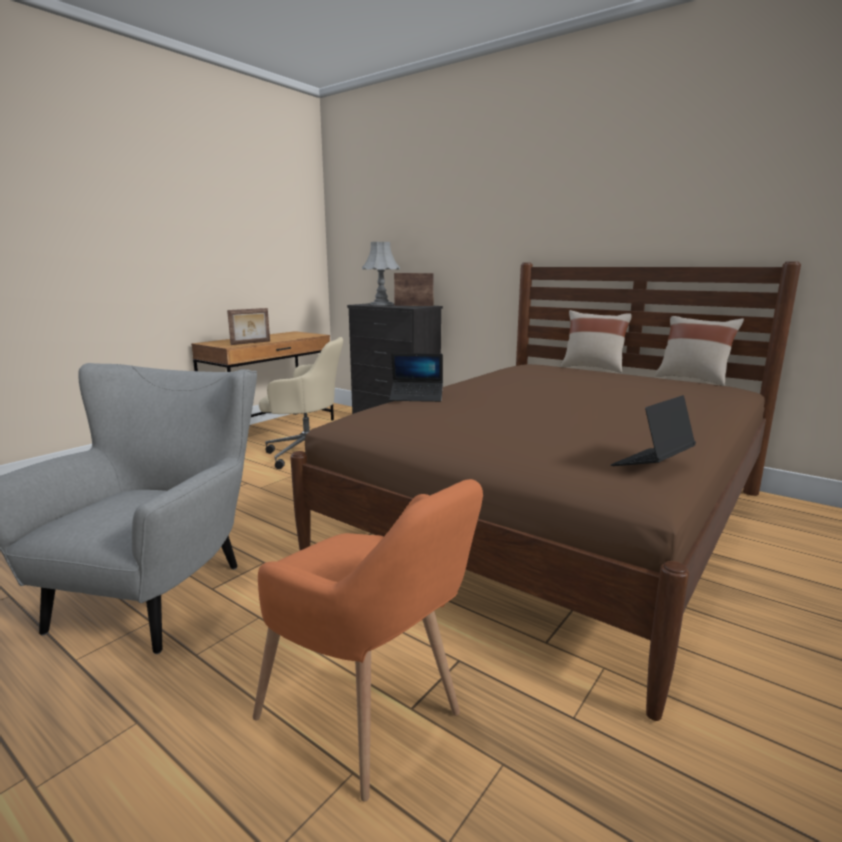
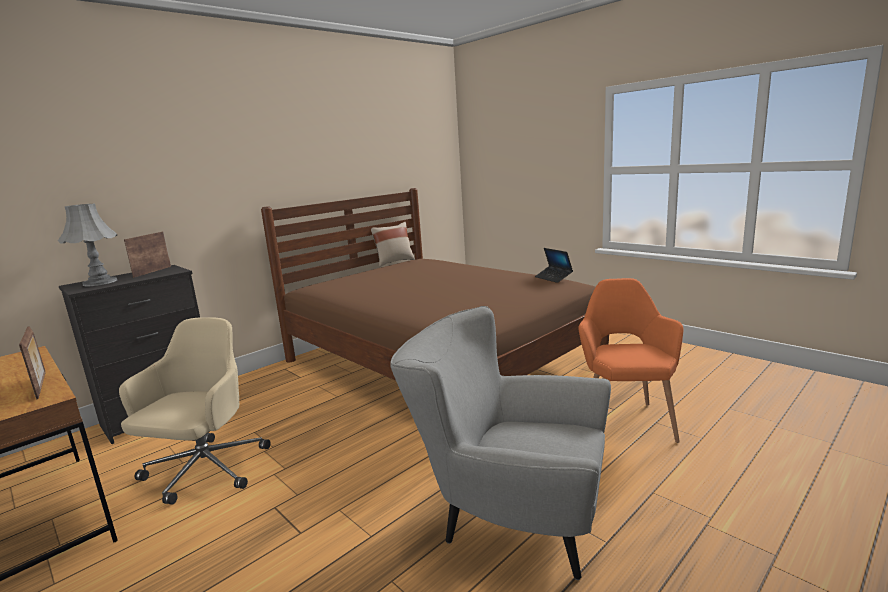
camera: 80 degrees left, 0 degrees up
orange armchair [253,479,483,801] -> orange armchair turned 45 degrees counterclockwise [578,278,683,443]
laptop [389,353,443,402] -> none
beige pillow [560,310,632,373] -> none

